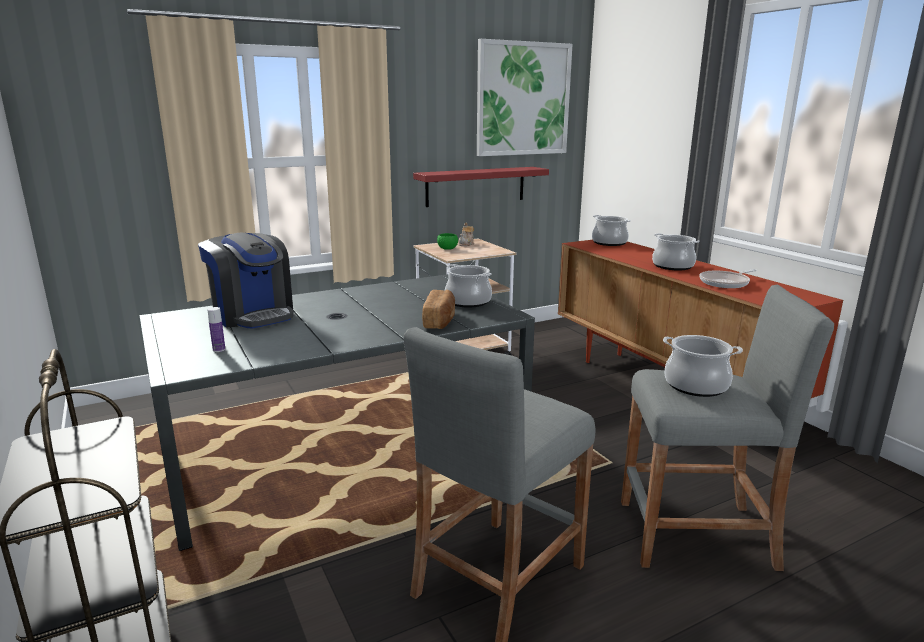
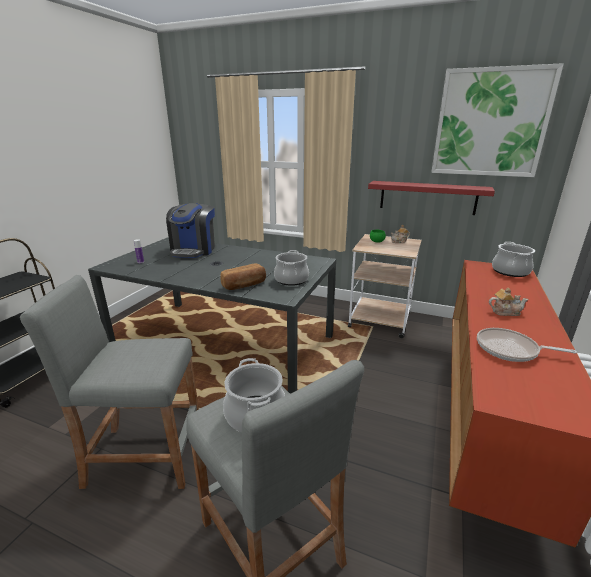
camera: 50 degrees right, 5 degrees up
cooking pot [652,233,700,271] -> teapot [489,288,528,316]

